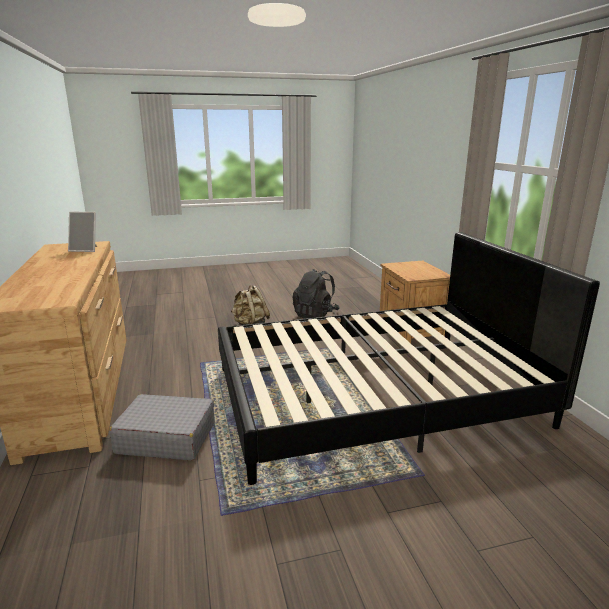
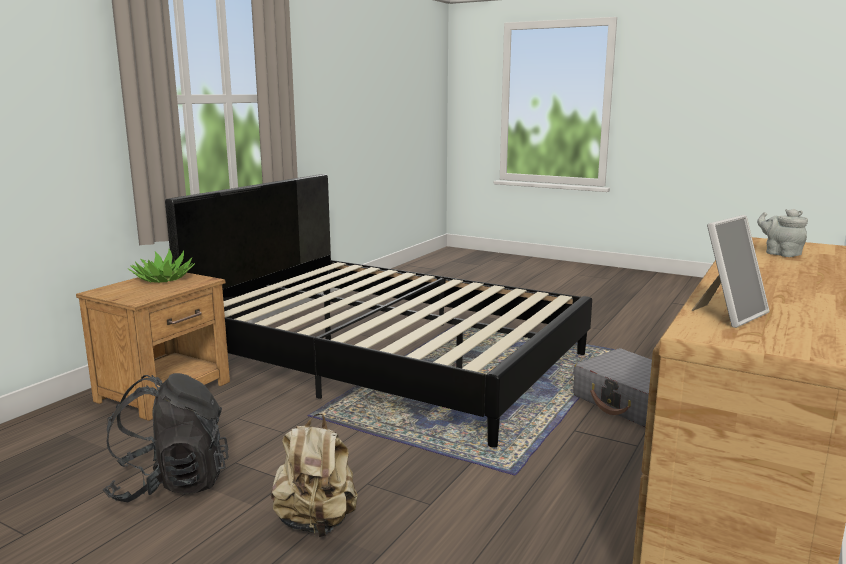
camera: 135 degrees left, 5 degrees down
picture frame [68,212,97,252] -> picture frame turned 90 degrees clockwise [692,215,769,328]
none -> potted plant [128,249,195,283]
none -> grey teapot [757,209,808,257]

